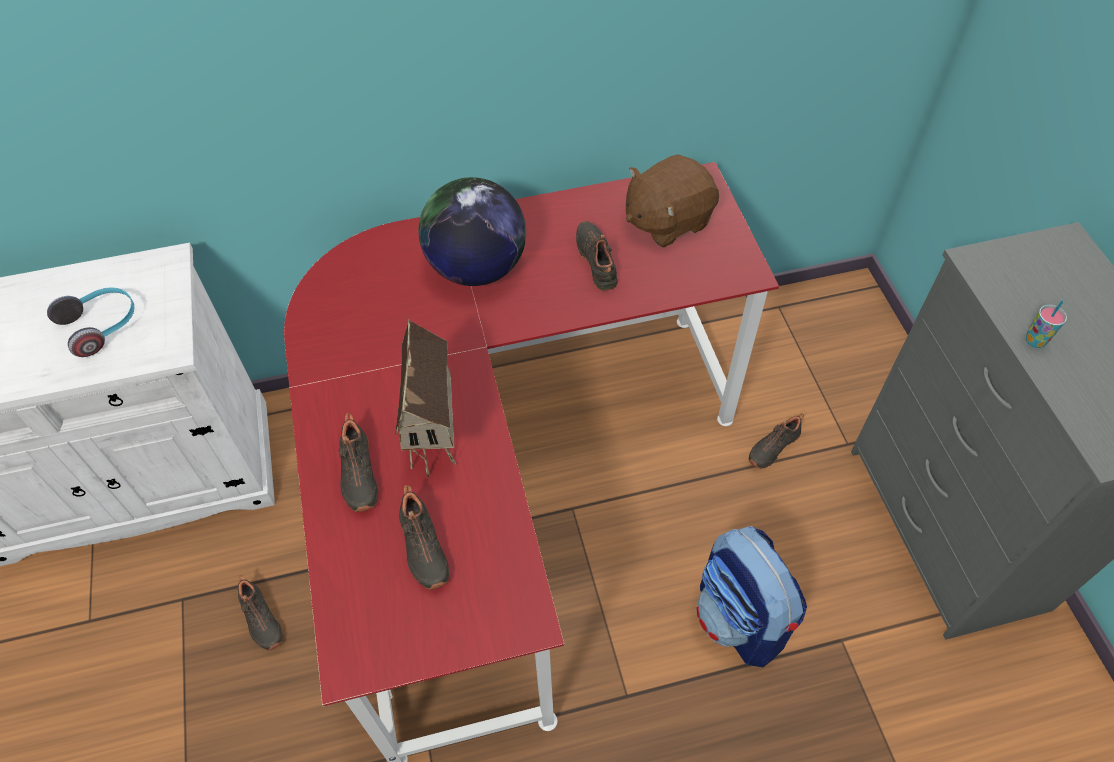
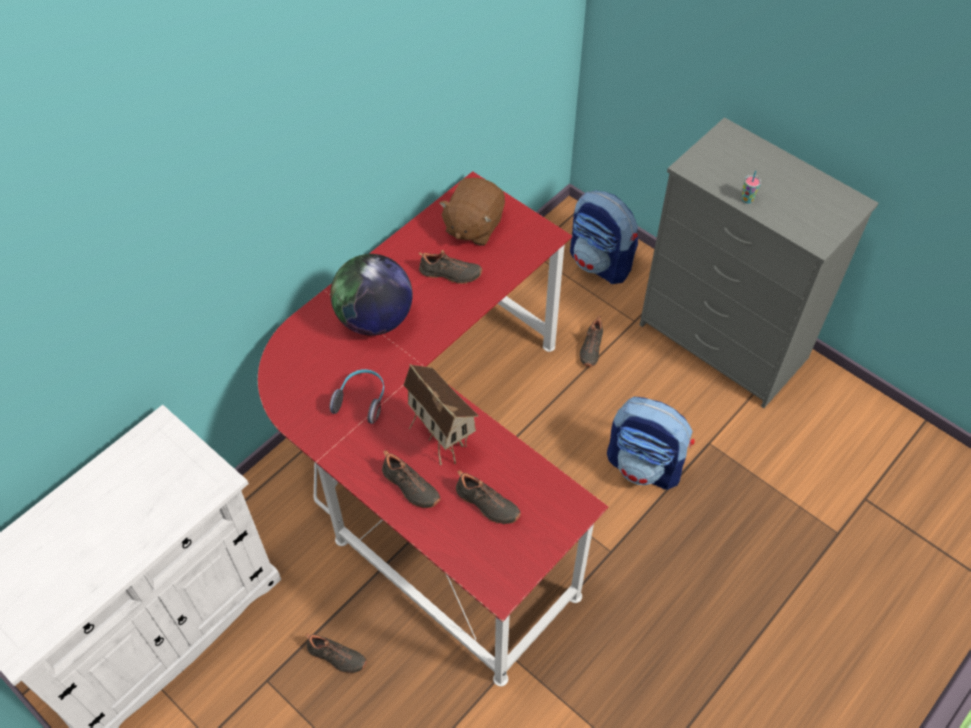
camera: 35 degrees left, 0 degrees up
headphones [47,287,134,357] -> headphones moved to [330,369,384,424]
black shoe [576,221,618,291] -> black shoe turned 150 degrees clockwise [419,250,482,284]
none -> backpack [570,190,638,284]

